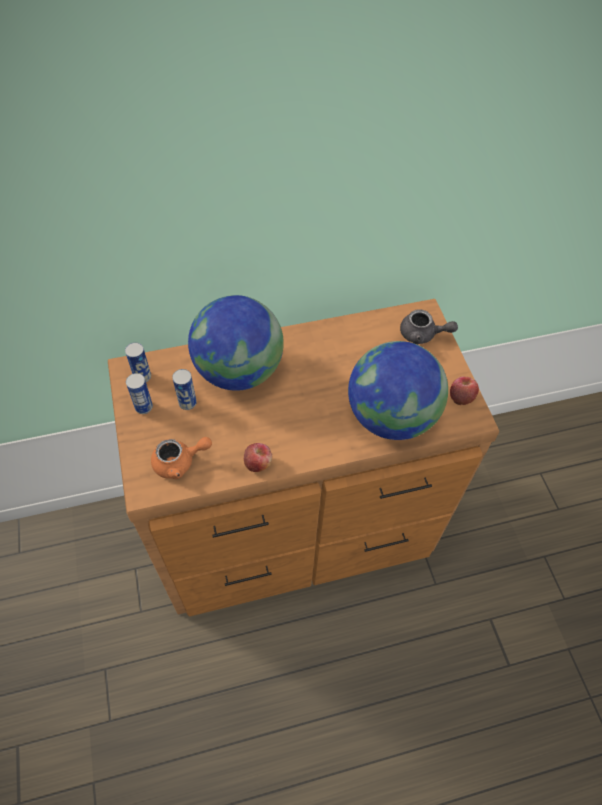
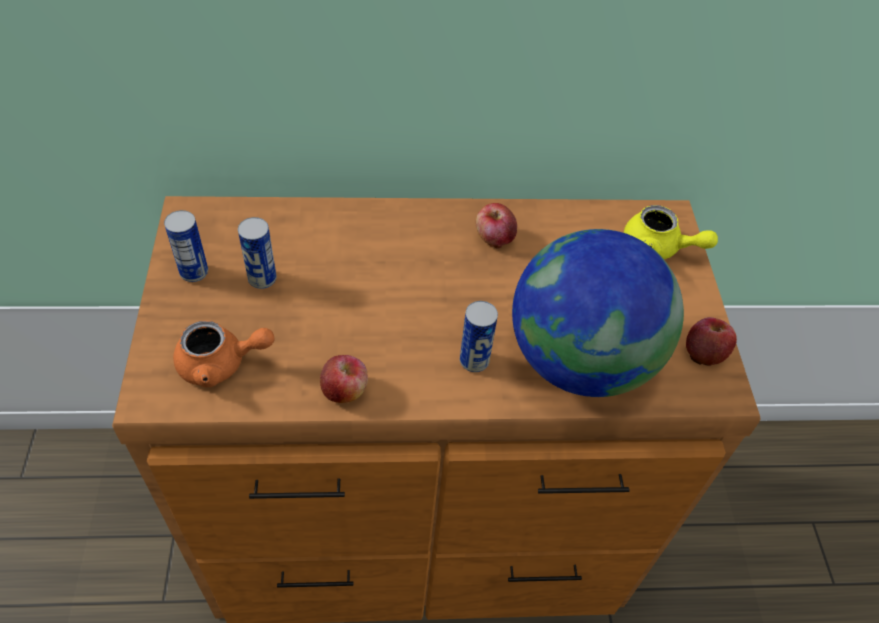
camera: 10 degrees right, 5 degrees down
can [125,342,151,382] -> can moved to [460,301,498,372]
globe [188,295,284,391] -> none
grey teapot [400,309,458,344] -> yellow teapot [624,205,718,259]
none -> apple [476,203,517,249]

